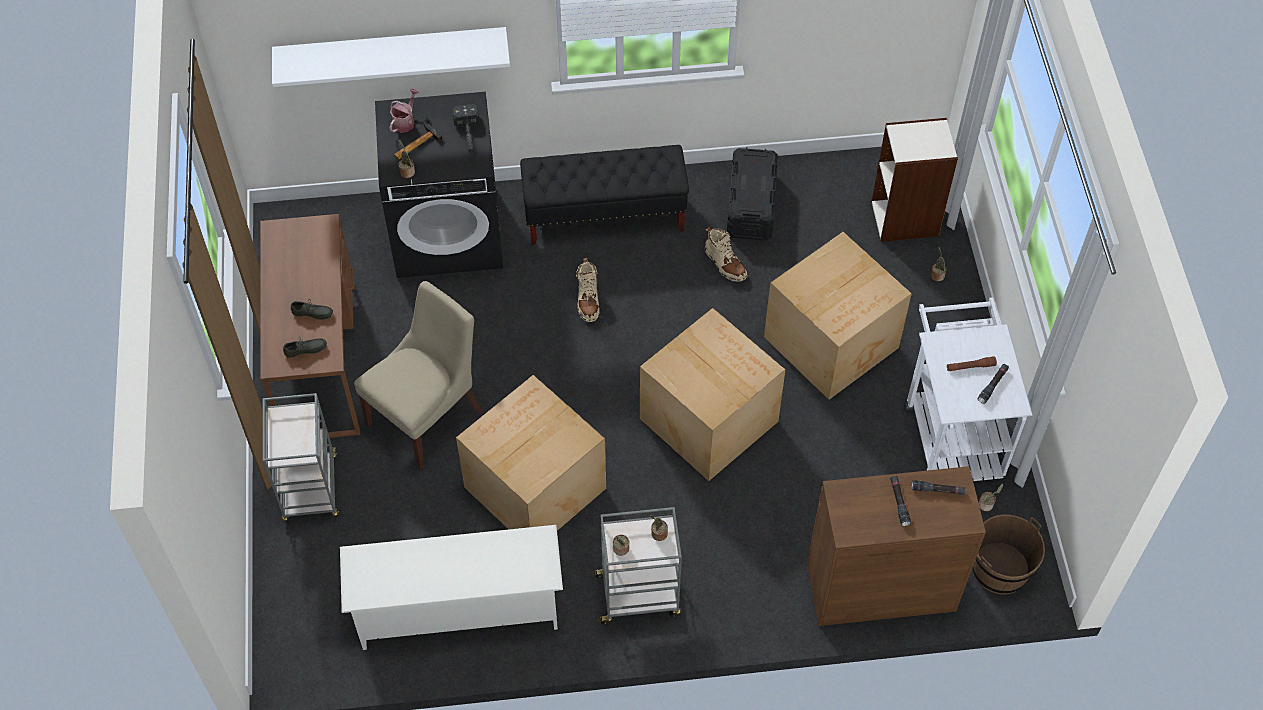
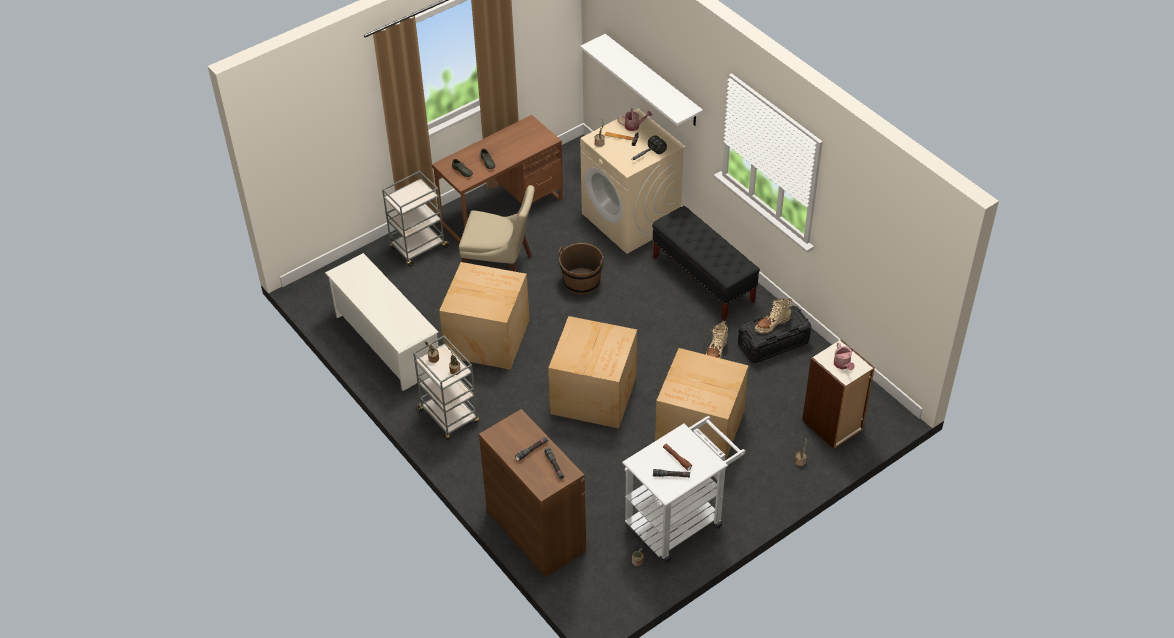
camera: 60 degrees right, 10 degrees down
black washing machine [375,92,503,278] -> beige washing machine [580,109,686,254]
beige boot [576,258,599,322] -> beige boot moved to [755,298,792,333]
brown bucket [972,514,1045,594] -> brown bucket moved to [559,243,604,295]
none -> watering can [834,342,855,370]

